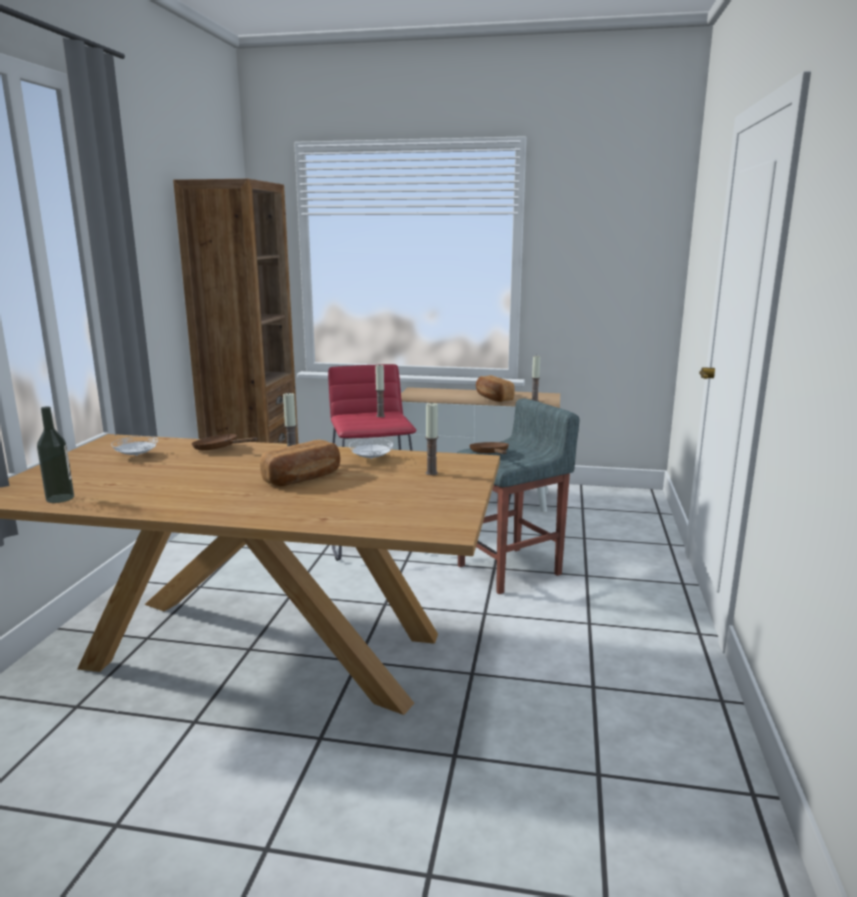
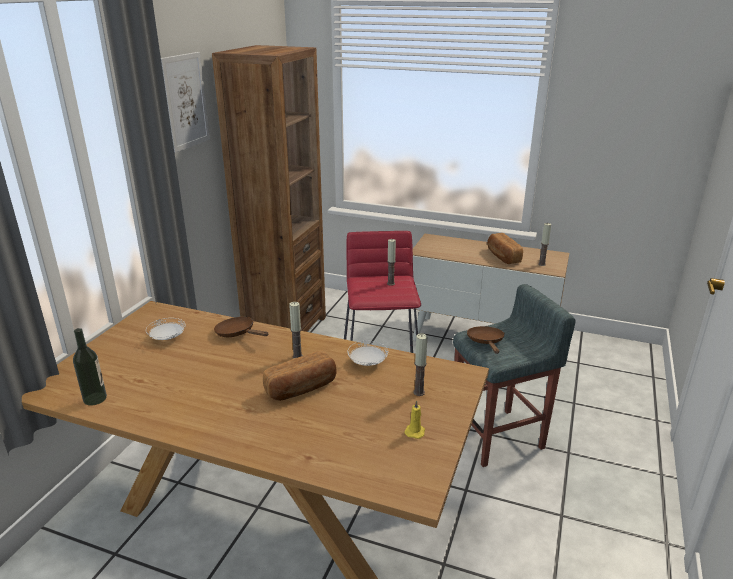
camera: 10 degrees right, 10 degrees up
none -> picture [161,52,210,153]
none -> yellow candle [404,400,425,439]

